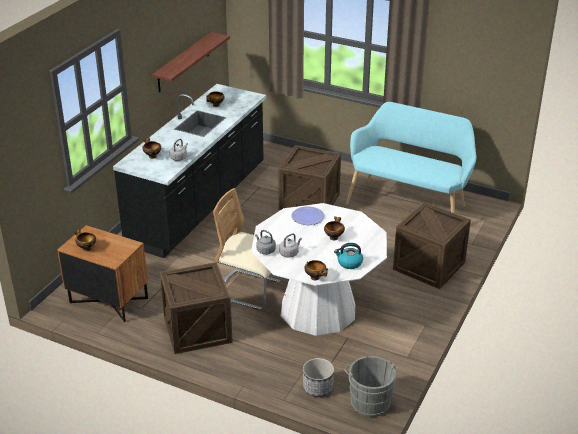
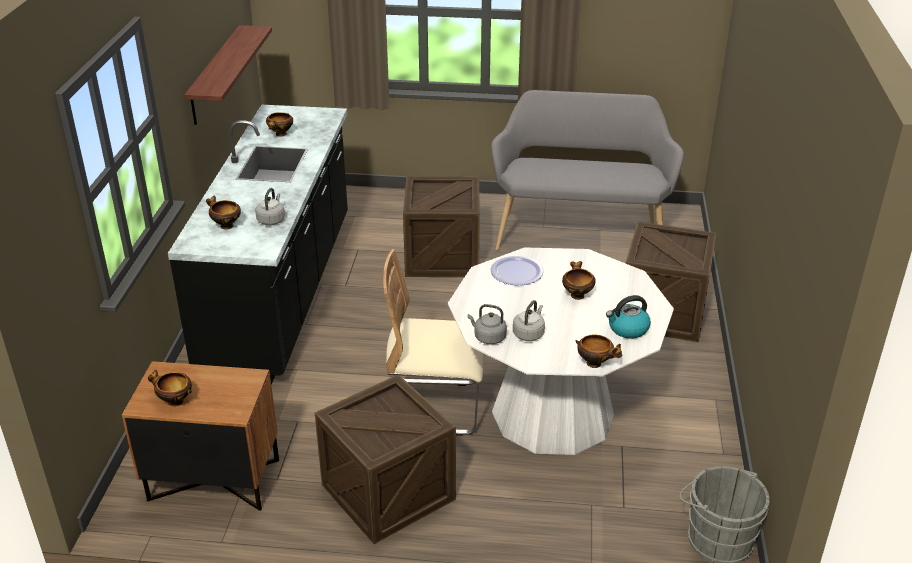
camera: 20 degrees left, 0 degrees up
planter [303,358,334,397] -> none
turquoise bench [346,102,476,213] -> grey bench [491,90,684,251]

